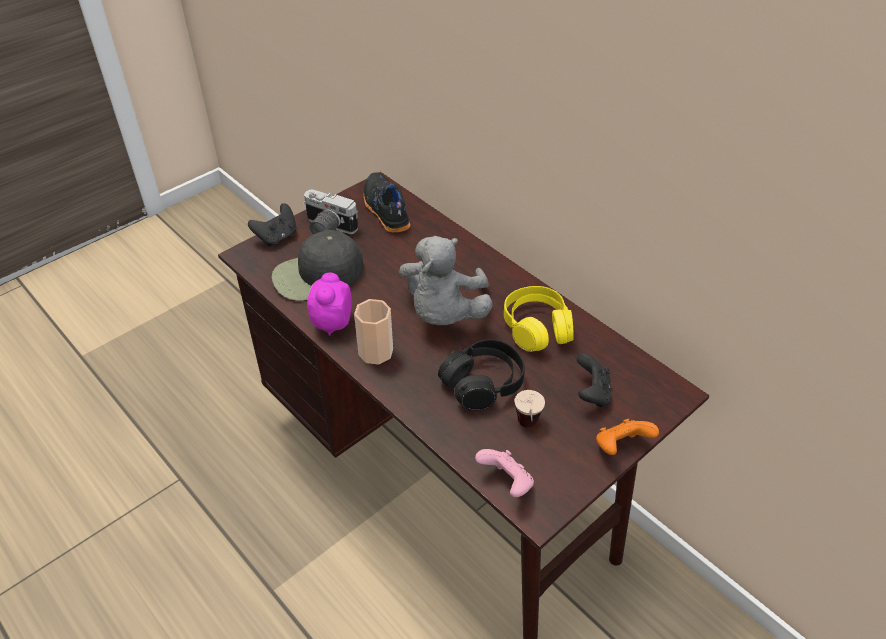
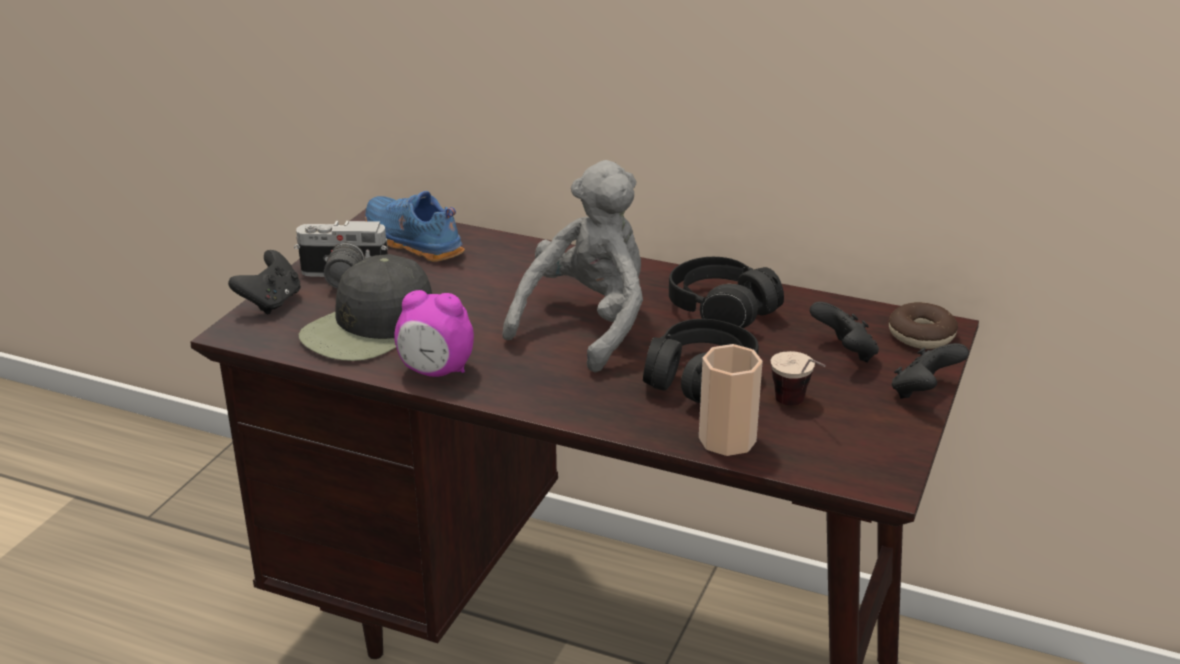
camera: 25 degrees left, 15 degrees down
alarm clock [307,273,352,336] -> alarm clock turned 60 degrees counterclockwise [394,290,474,377]
cup [354,299,393,365] -> cup moved to [699,344,763,456]
black shoe [364,172,410,232] -> blue shoe [365,191,465,262]
grey plush toy [399,236,493,325] -> grey plush toy turned 135 degrees counterclockwise [503,160,643,372]
pink game controller [475,449,534,497] -> none
yellow headphones [504,286,574,352] -> black headphones [669,257,784,328]
orange game controller [596,419,659,455] -> black game controller [892,343,969,399]
none -> donut [889,302,958,349]

